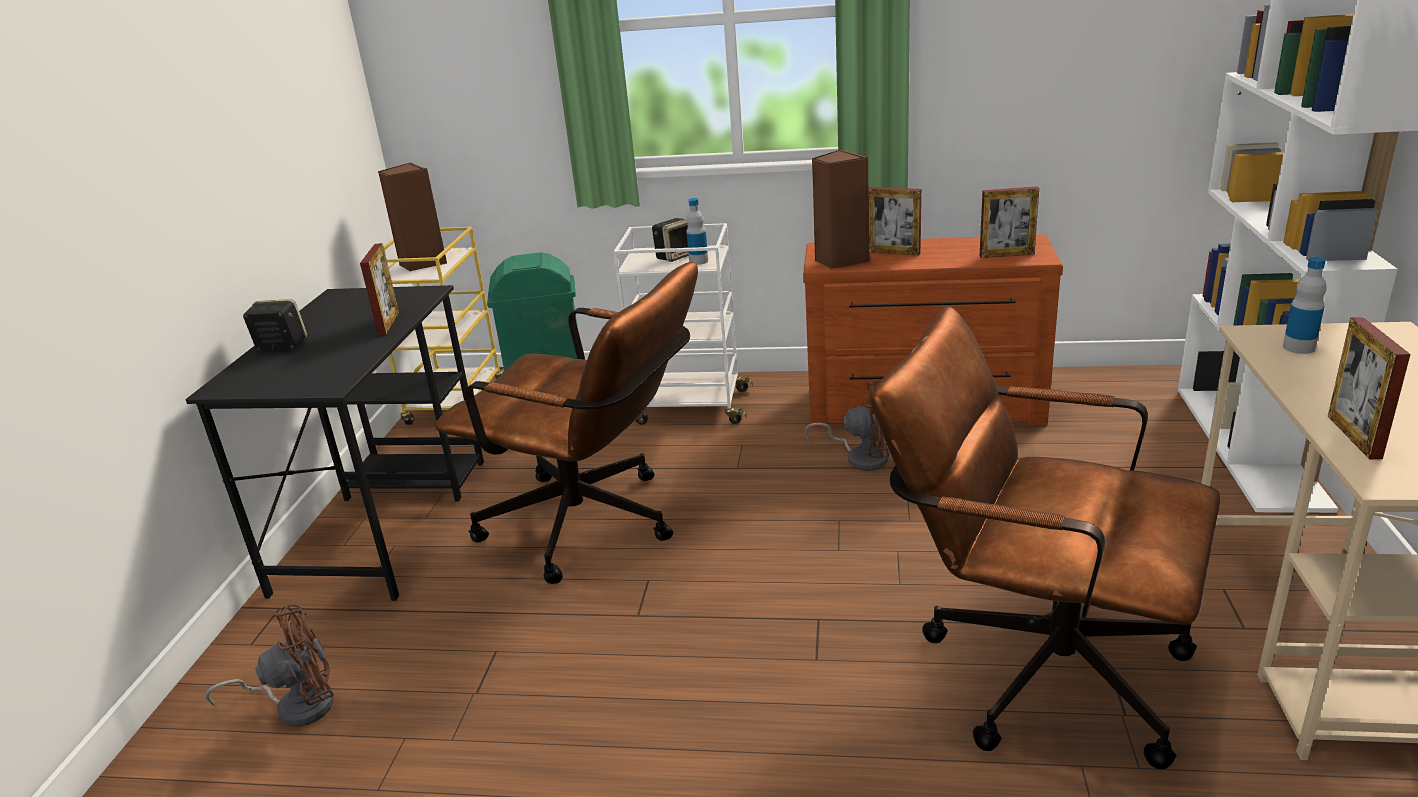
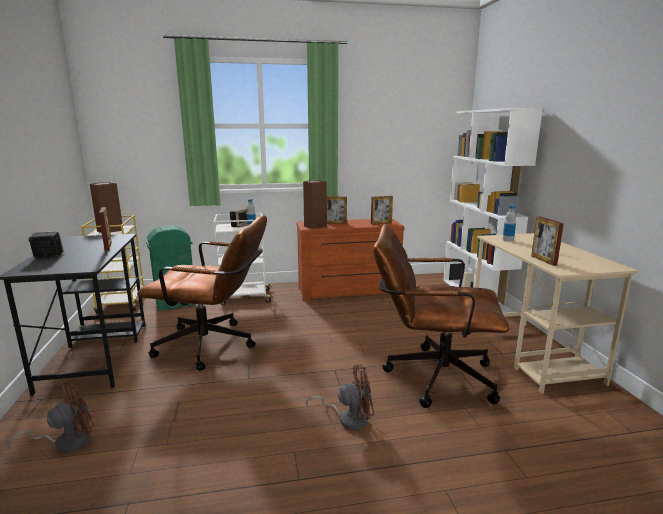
camera: 20 degrees left, 10 degrees down
brown fan [805,382,889,471] -> brown fan moved to [306,365,375,430]

